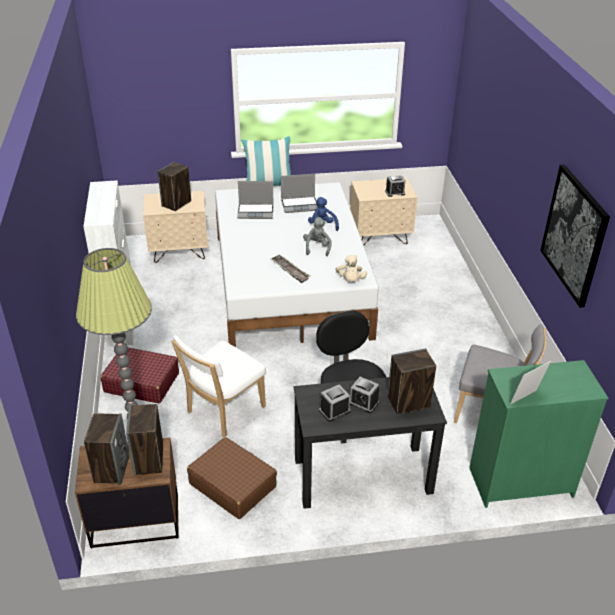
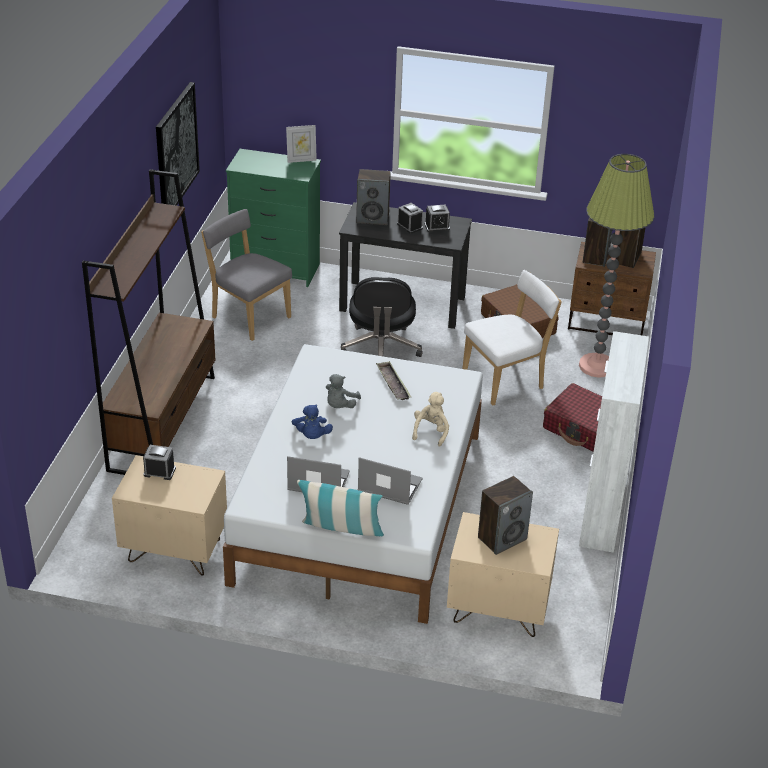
camera: 160 degrees left, 0 degrees up
beige plush toy [336,255,367,282] -> beige plush toy moved to [412,392,449,447]
none -> brown bookcase [82,169,215,475]

